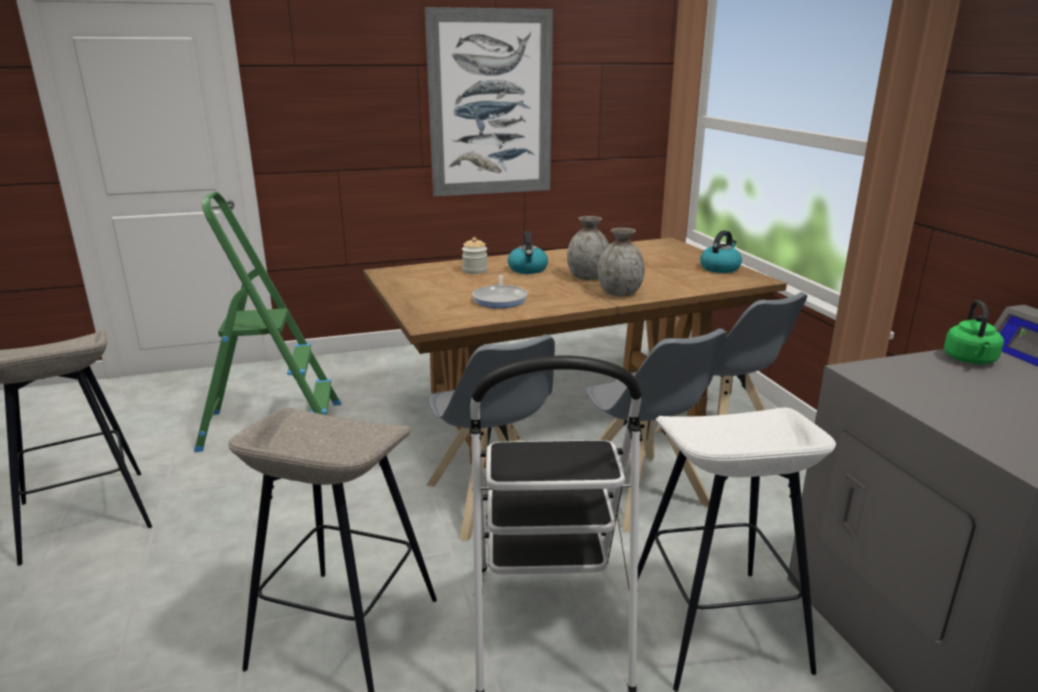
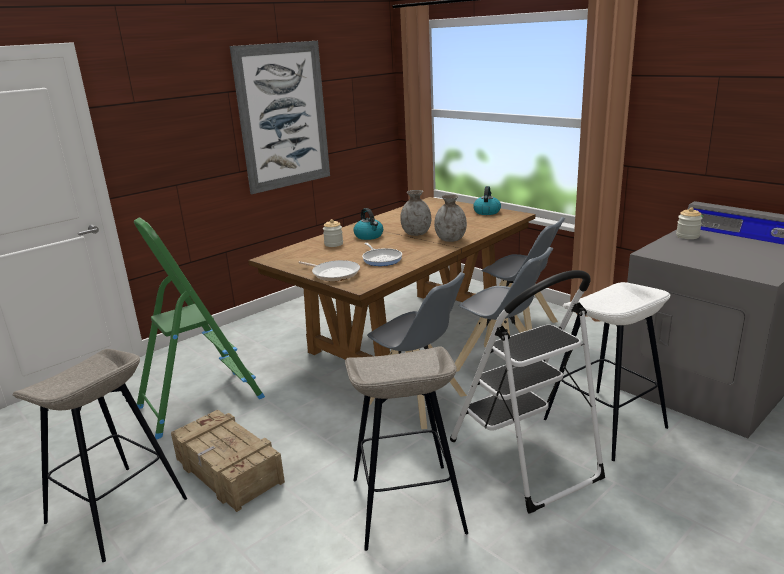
camera: 25 degrees left, 0 degrees up
green kettle [944,300,1004,364] -> jar [676,207,702,239]
none -> crate [171,410,285,512]
none -> frying pan [298,260,360,281]

